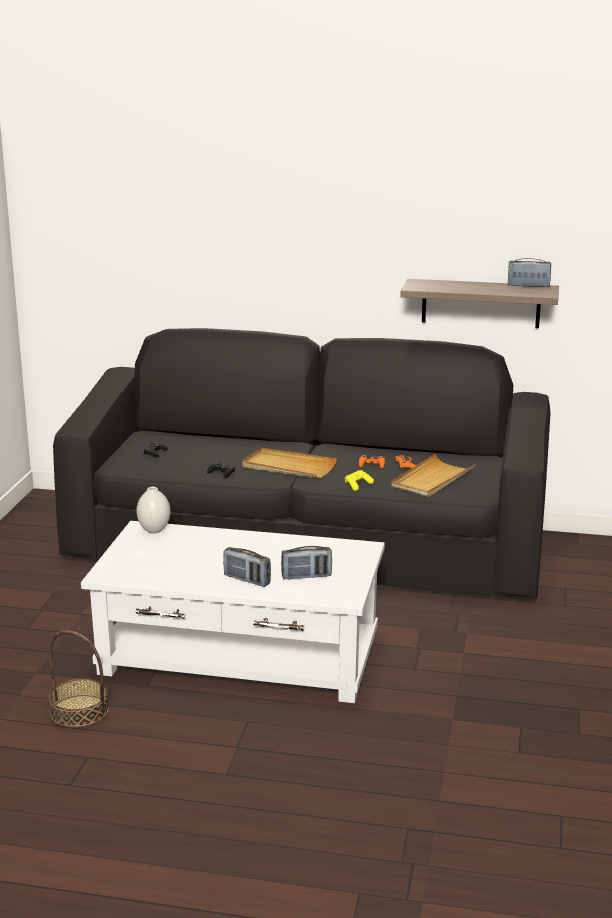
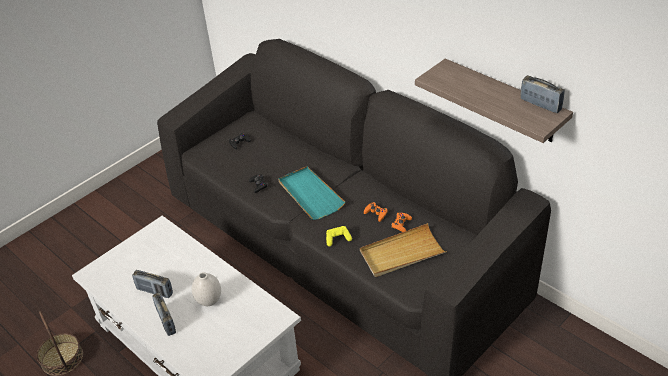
camera: 35 degrees right, 20 degrees up
white vase [136,487,170,534] -> white vase moved to [192,272,221,306]
beige tray [242,448,337,478] -> turquoise tray [278,166,345,220]
radio [281,546,332,580] -> radio moved to [132,270,173,298]

